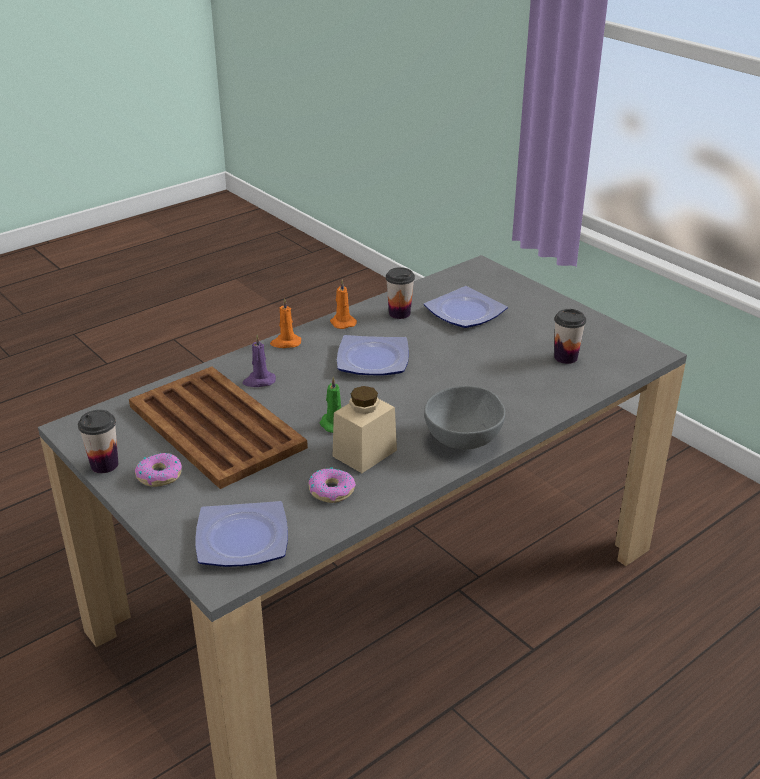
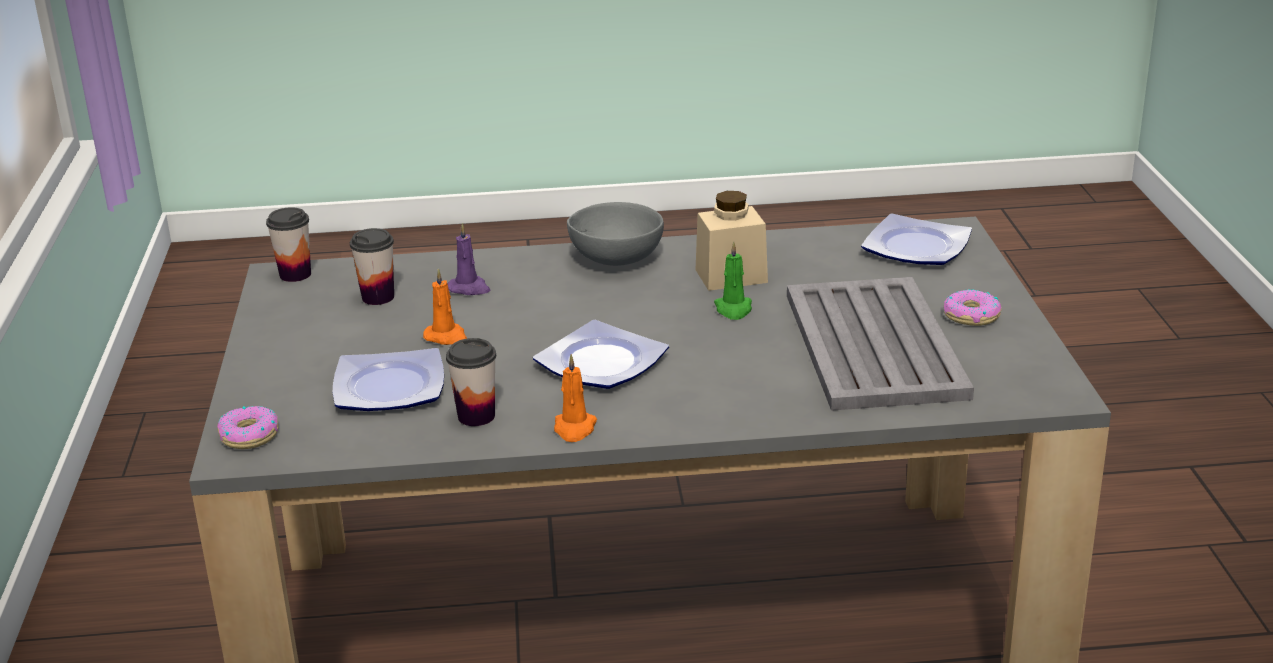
camera: 145 degrees left, 5 degrees down
cup [78,410,118,473] -> cup moved to [266,207,311,282]
brown tray [129,367,308,489] -> grey tray [787,277,974,411]
purple candle [243,335,276,387] -> purple candle moved to [448,223,490,295]
orange candle [270,298,301,348] -> orange candle moved to [423,268,467,345]
donut [309,467,356,503] -> donut moved to [217,406,278,449]

